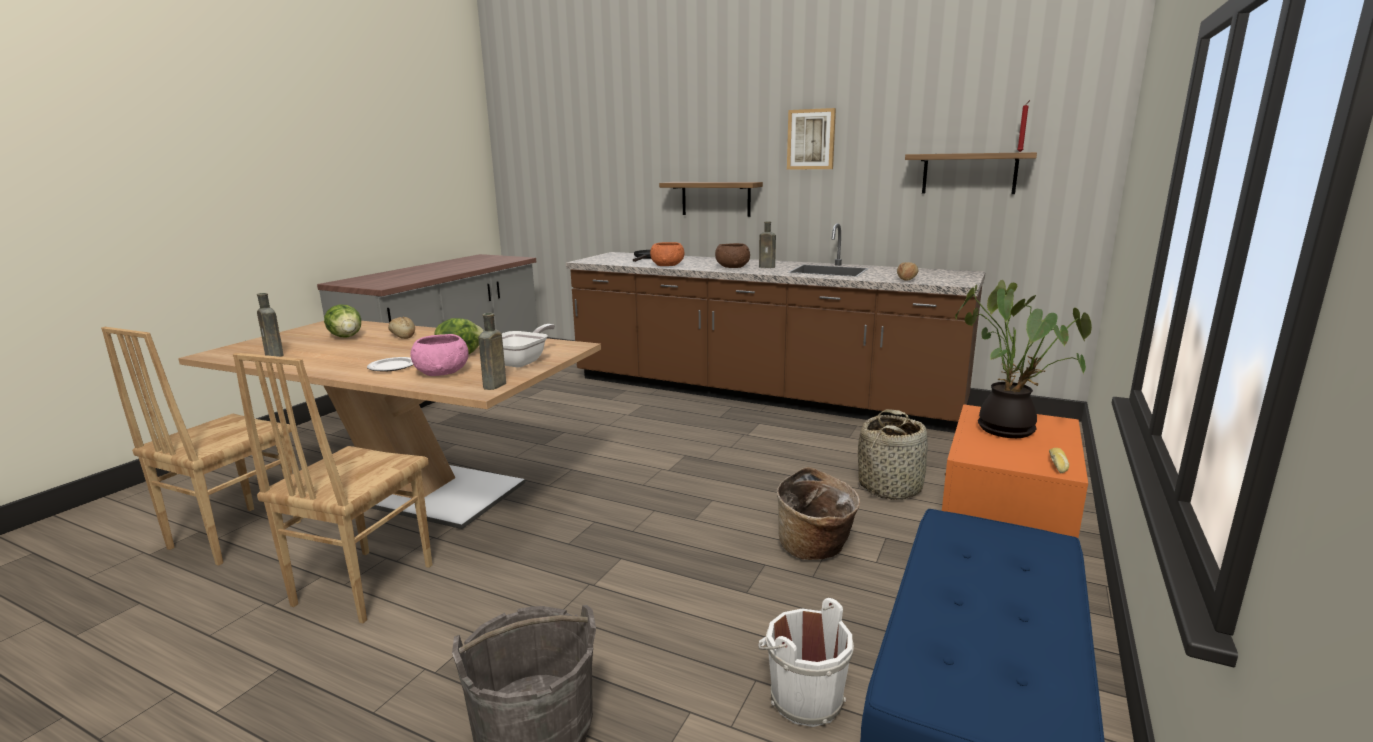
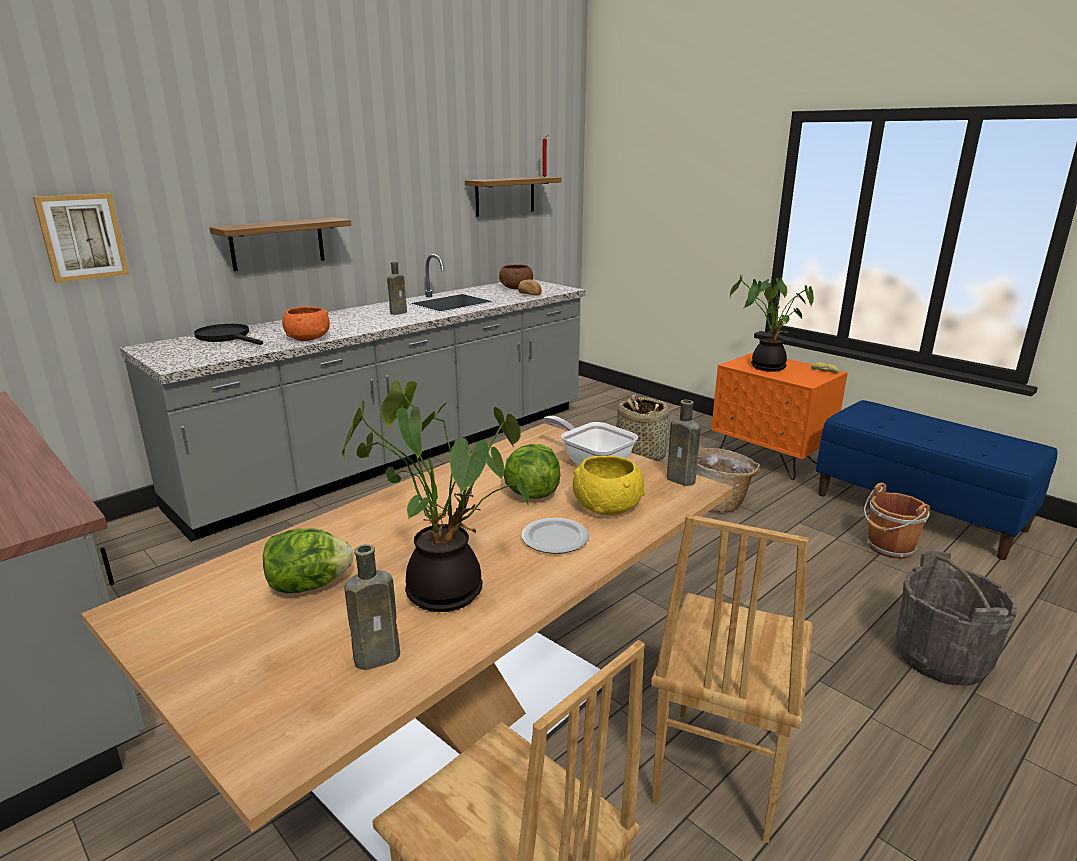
camera: 70 degrees left, 5 degrees up
brown chair [233,353,432,623] -> brown chair turned 75 degrees clockwise [651,514,813,843]
bread [388,317,415,339] -> none
pink bowl [410,334,469,376] -> yellow bowl [573,456,645,516]
brown counter [566,223,986,433] -> grey counter [120,254,585,542]
brown bowl [715,243,750,268] -> brown bowl moved to [499,264,533,289]
white bucket [758,598,854,727] -> brown bucket [864,483,930,559]
picture [787,108,836,170] -> picture moved to [33,193,129,283]
none -> potted plant [342,380,529,612]

